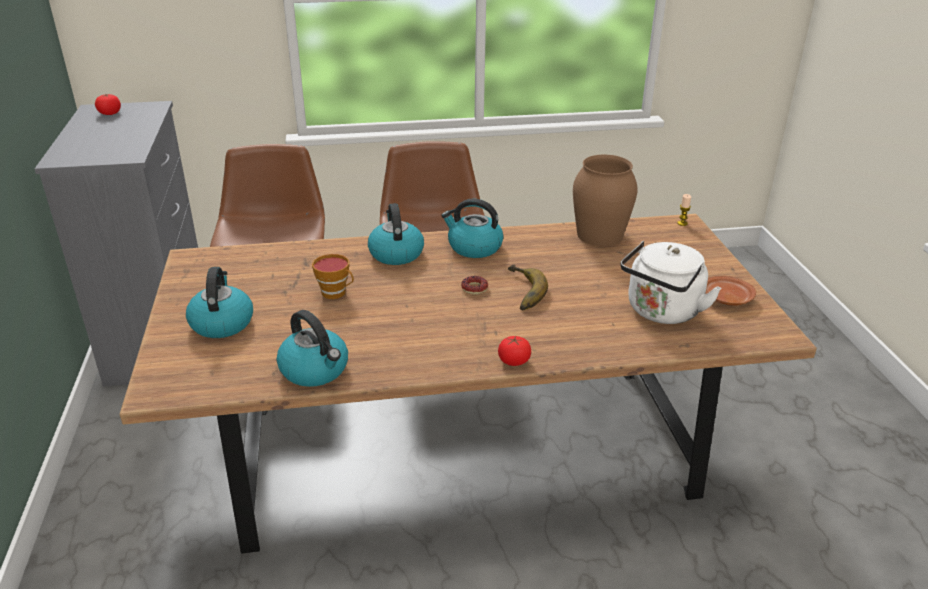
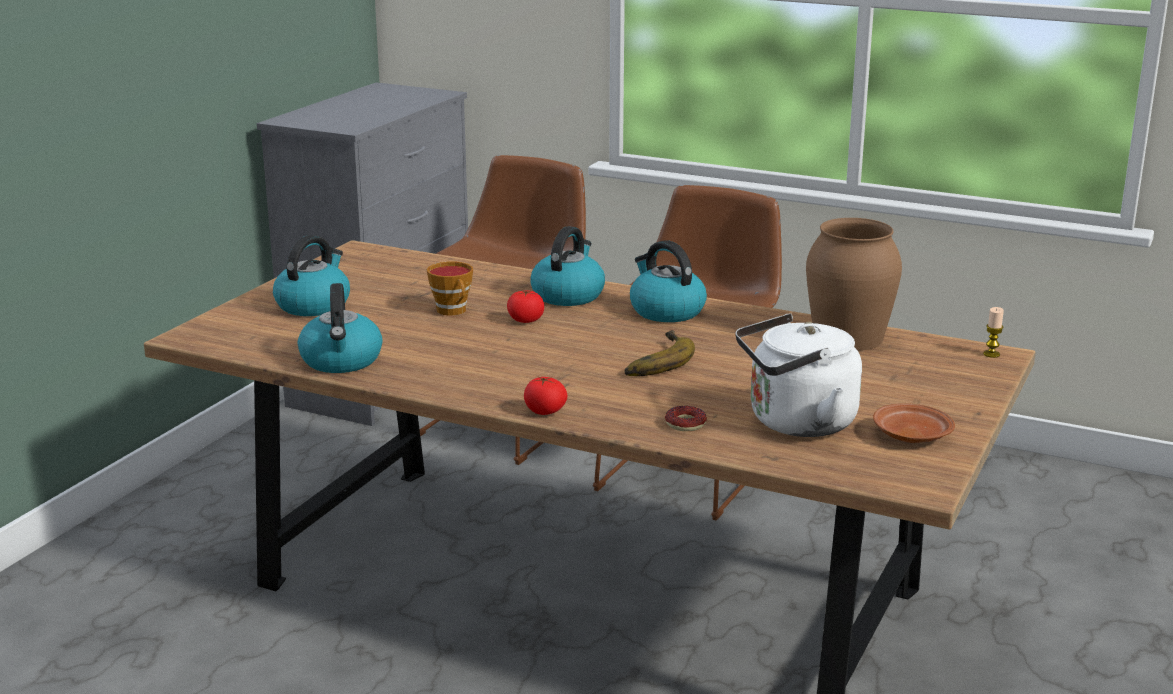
camera: 35 degrees right, 10 degrees down
tomato [95,94,121,115] -> tomato moved to [507,291,544,323]
donut [461,276,488,295] -> donut moved to [665,406,707,431]

